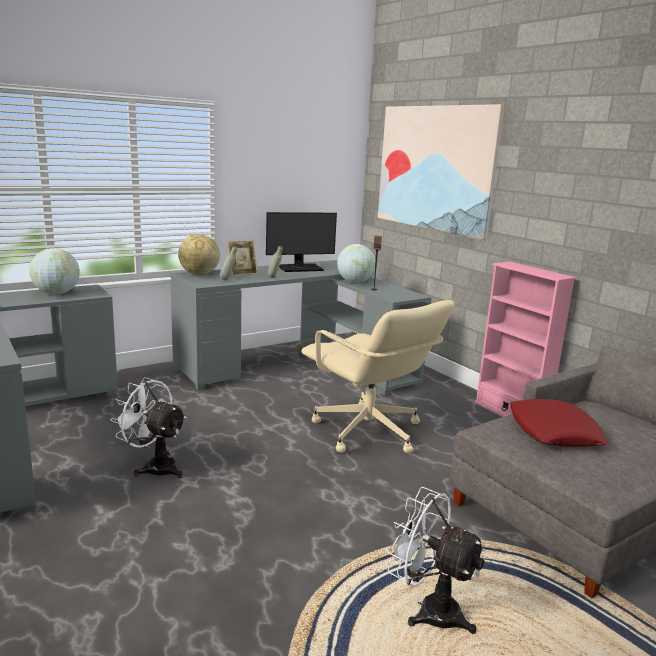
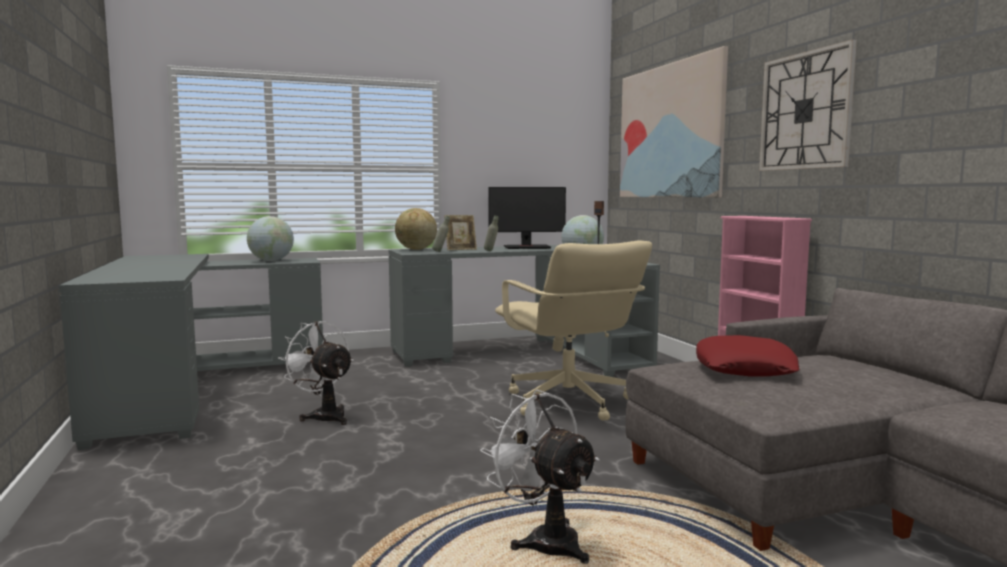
camera: 15 degrees right, 10 degrees down
none -> wall clock [759,39,857,171]

